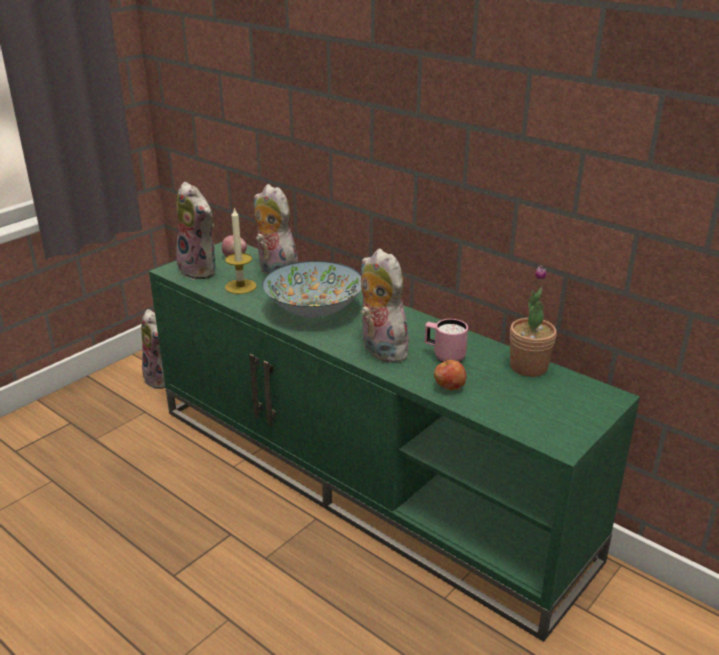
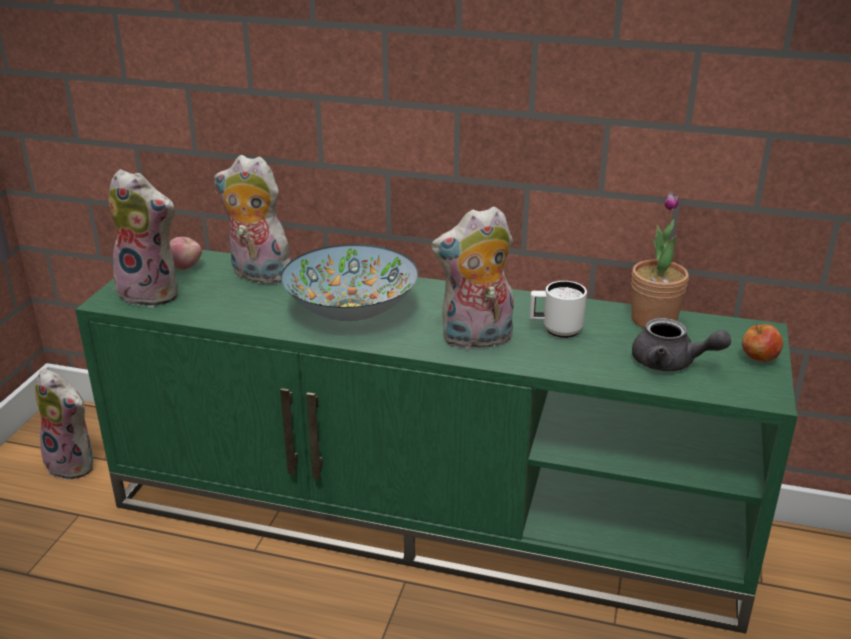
camera: 25 degrees left, 0 degrees up
candle [225,207,257,294] -> none
plush toy [361,249,411,363] -> plush toy turned 45 degrees counterclockwise [431,206,514,349]
pink mug [425,319,468,363] -> white mug [529,281,587,338]
apple [434,358,466,390] -> apple moved to [742,324,783,362]
none -> grey teapot [632,318,731,371]

